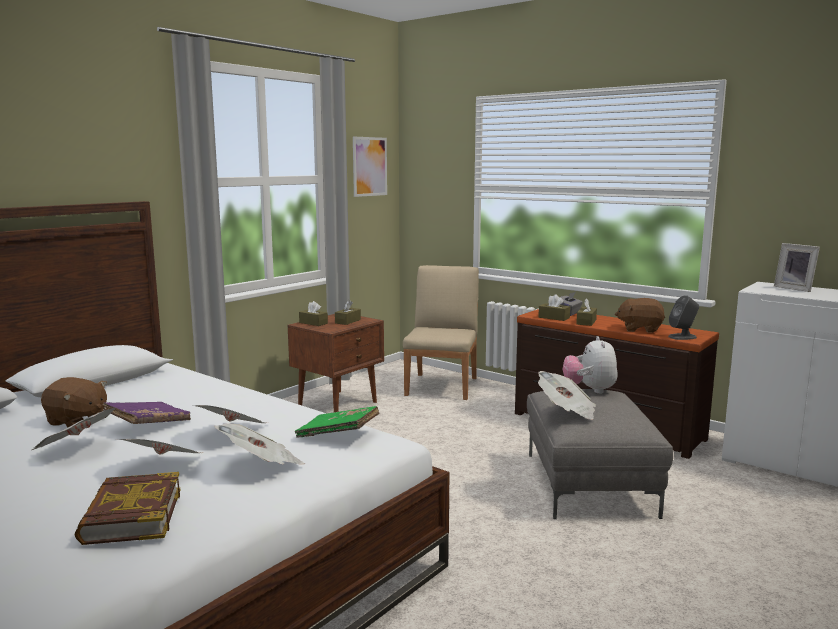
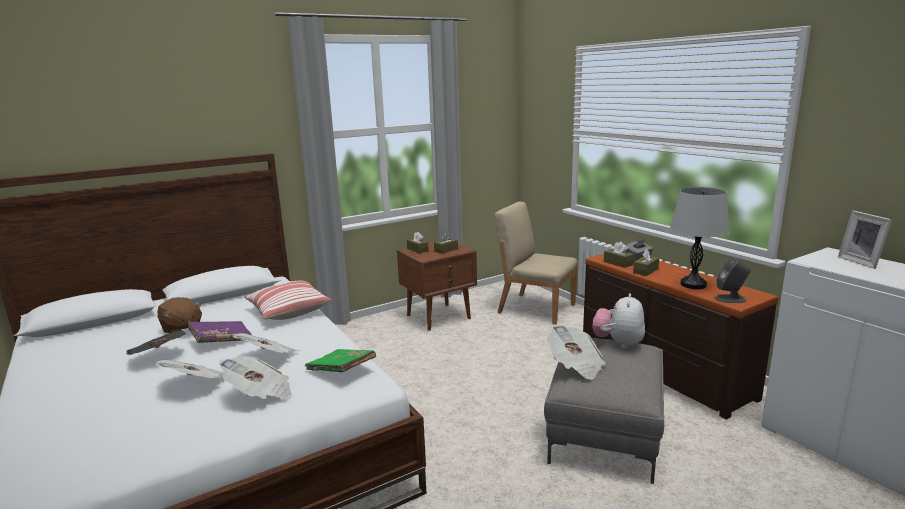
camera: 20 degrees right, 5 degrees up
book [75,472,180,545] -> none
picture [353,137,387,197] -> none
beige chair [403,265,479,400] -> beige chair turned 90 degrees counterclockwise [495,202,578,325]
brown plush toy [615,298,665,333] -> grey table lamp [670,187,729,289]
none -> pillow [244,281,332,320]

